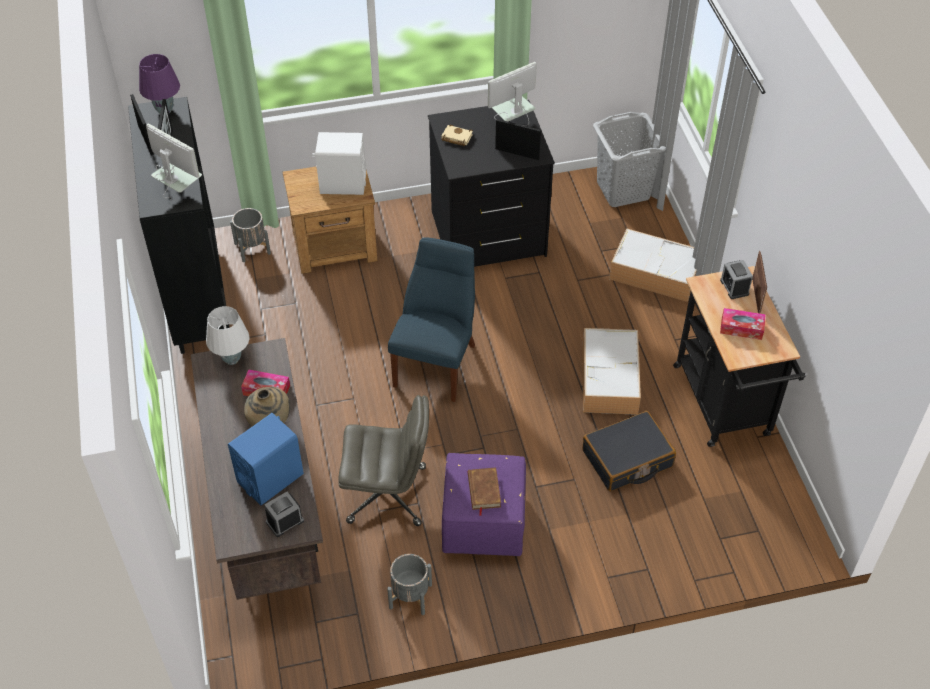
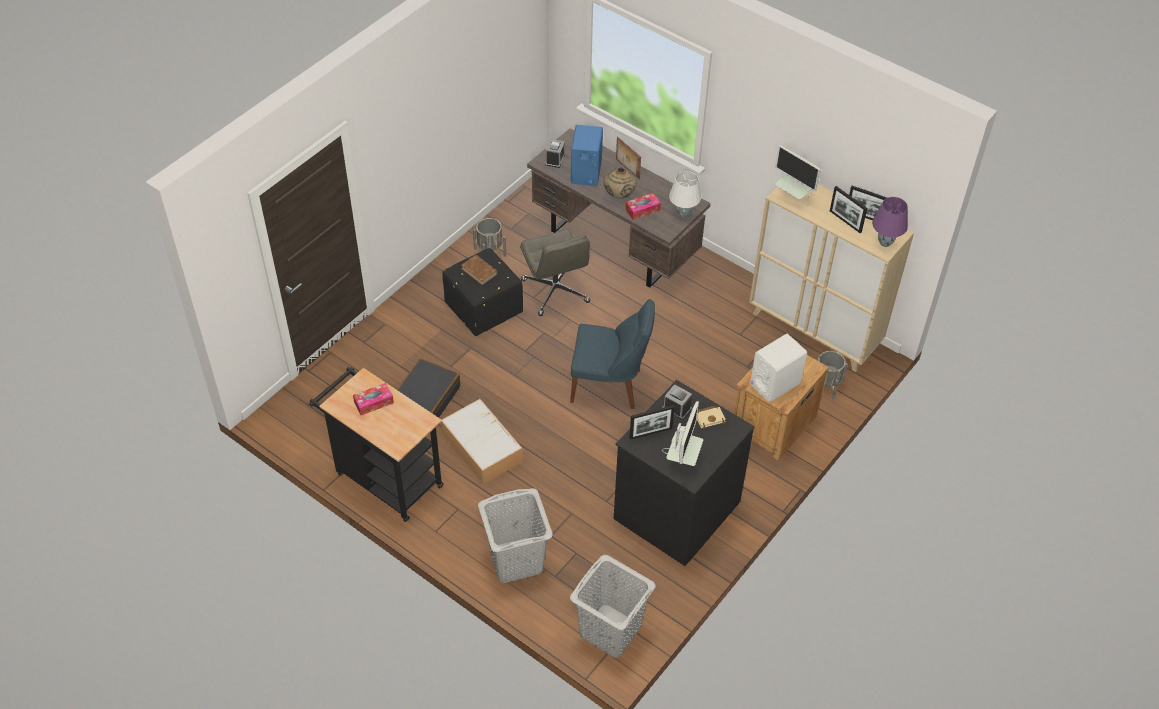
camera: 140 degrees right, 0 degrees up
black cabinet [128,97,230,354] -> beige cabinet [749,184,914,372]
monitor [146,123,202,200] -> monitor turned 45 degrees clockwise [775,145,821,205]
grey office chair [338,395,429,526] -> grey office chair turned 75 degrees counterclockwise [520,229,590,316]
blue chair [388,237,475,402] -> blue chair turned 60 degrees counterclockwise [570,299,655,409]
purple ottoman [442,453,526,556] -> black ottoman [442,248,523,336]
storage box [609,229,697,302] -> grey laundry basket [478,488,553,583]
alarm clock [720,260,753,299] -> alarm clock moved to [662,384,692,420]
picture frame [752,251,767,313] -> picture frame moved to [616,137,641,179]

